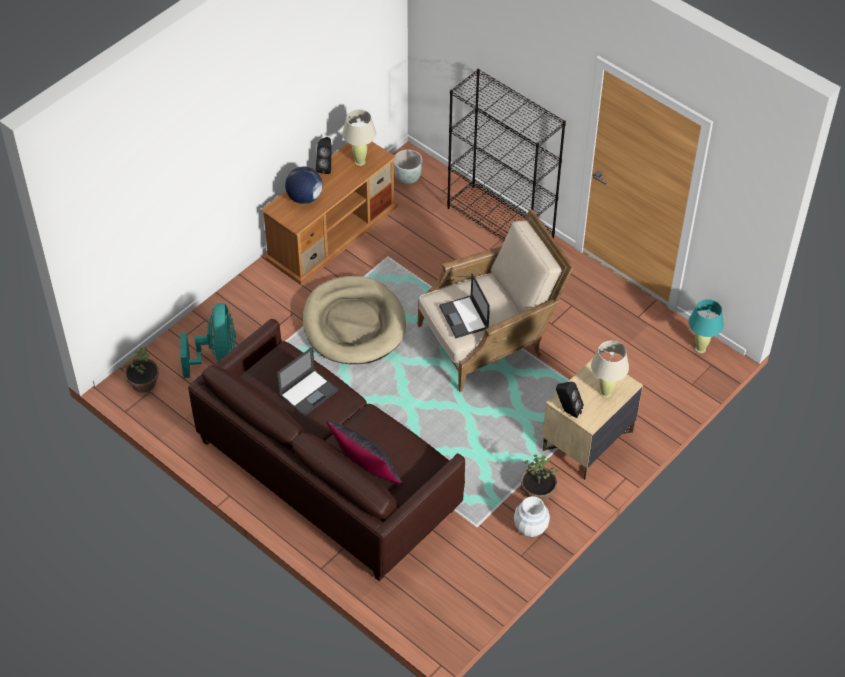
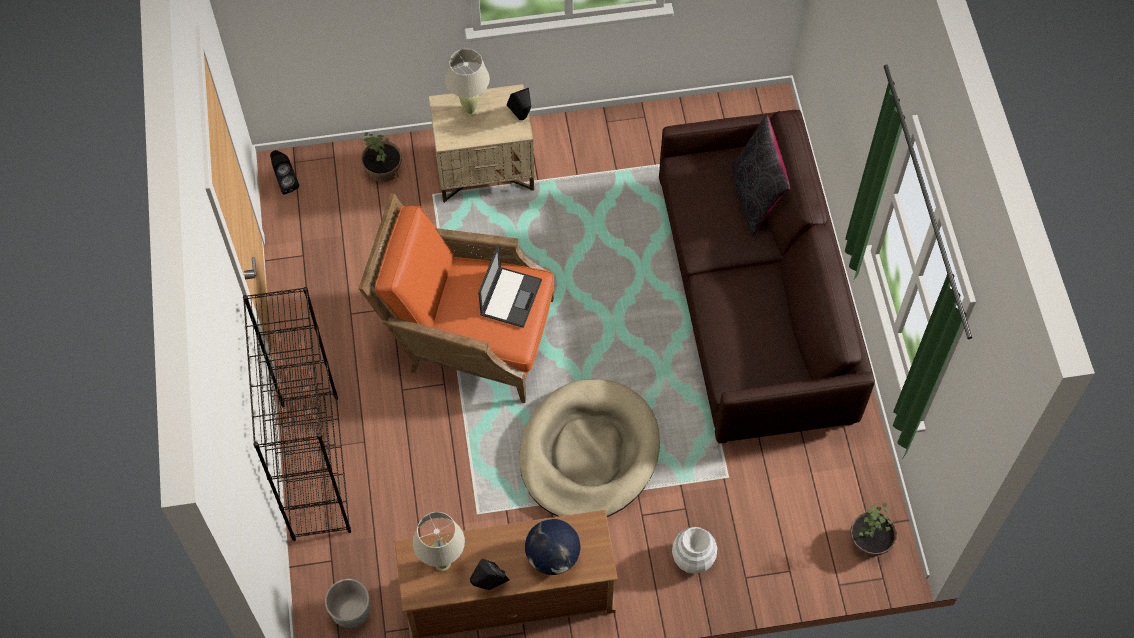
camera: 140 degrees left, 10 degrees up
turquoise fan [180,303,236,378] -> none
laptop [277,347,338,417] -> none
beige armchair [418,209,574,392] -> orange armchair [358,193,554,403]
white vase [514,496,550,538] -> white vase moved to [672,527,717,574]
potted plant [520,454,559,502] -> potted plant moved to [361,132,402,182]
turquoise table lamp [689,299,724,353] -> black speaker [270,150,299,195]

